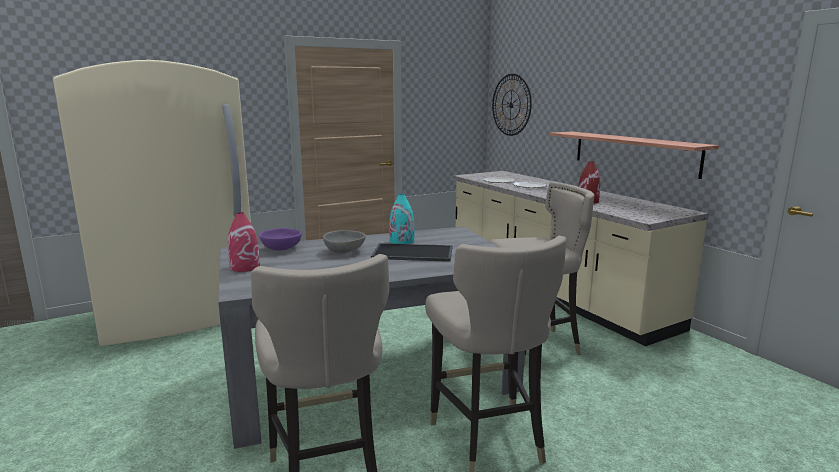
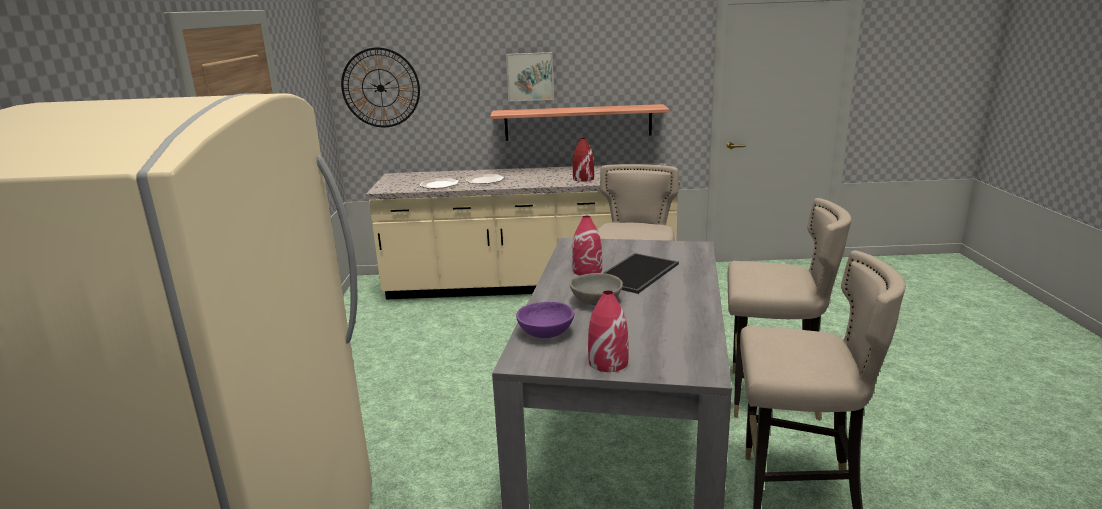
camera: 60 degrees left, 5 degrees up
turquoise vase [389,194,414,244] -> red vase [572,215,602,275]
none -> picture [506,52,554,101]

